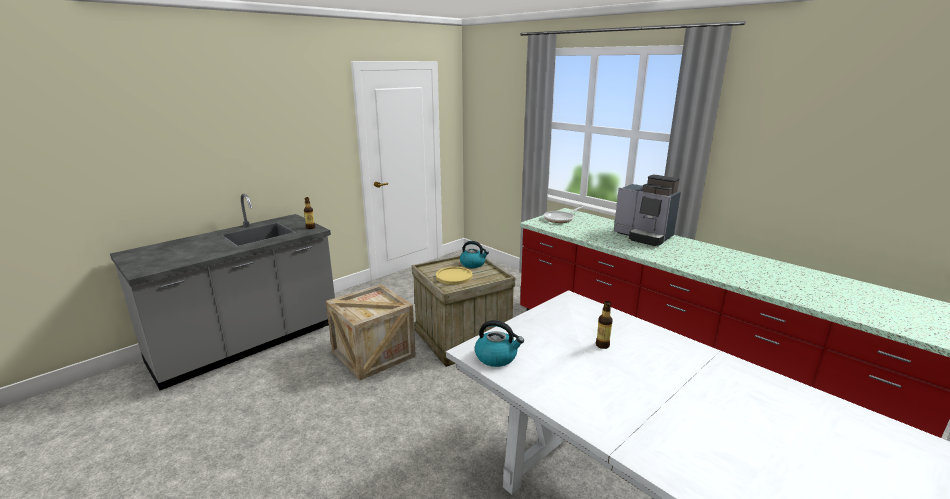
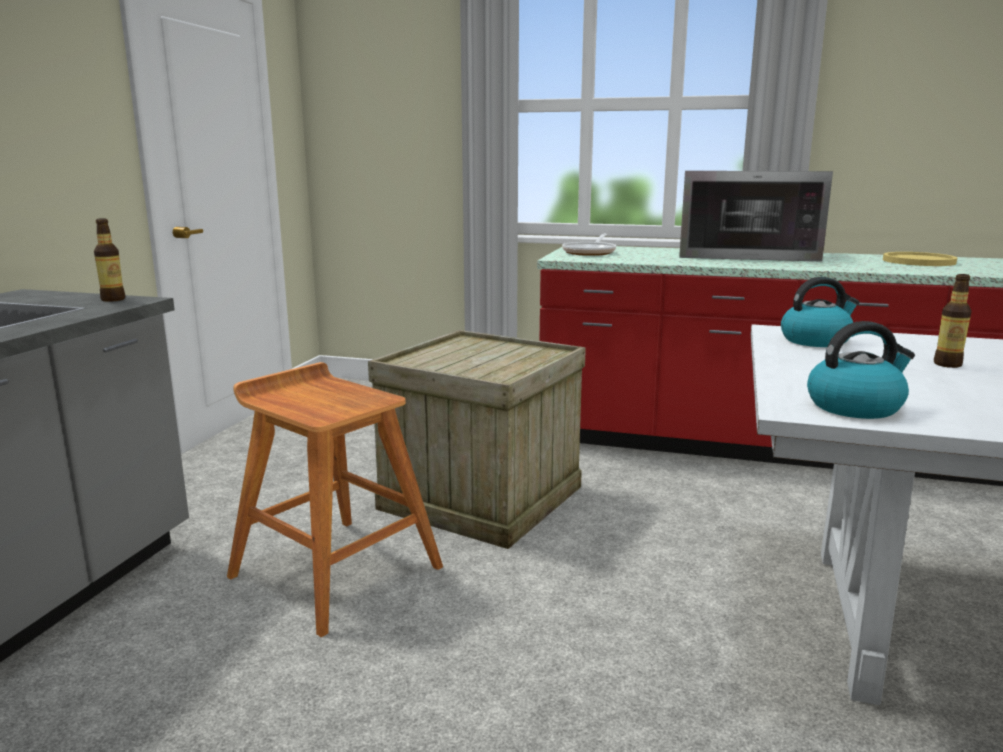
camera: 30 degrees left, 5 degrees down
crate [326,284,416,380] -> brown stool [227,362,443,637]
yellow plate [436,267,473,285] -> yellow plate moved to [883,252,957,266]
kettle [460,241,489,268] -> kettle moved to [781,277,859,347]
coffee machine [614,174,681,246] -> microwave [679,171,833,262]

